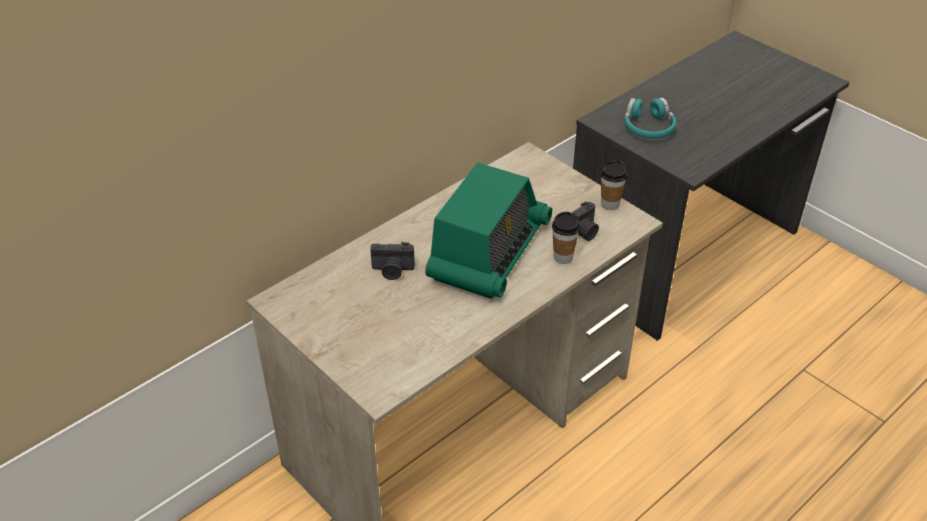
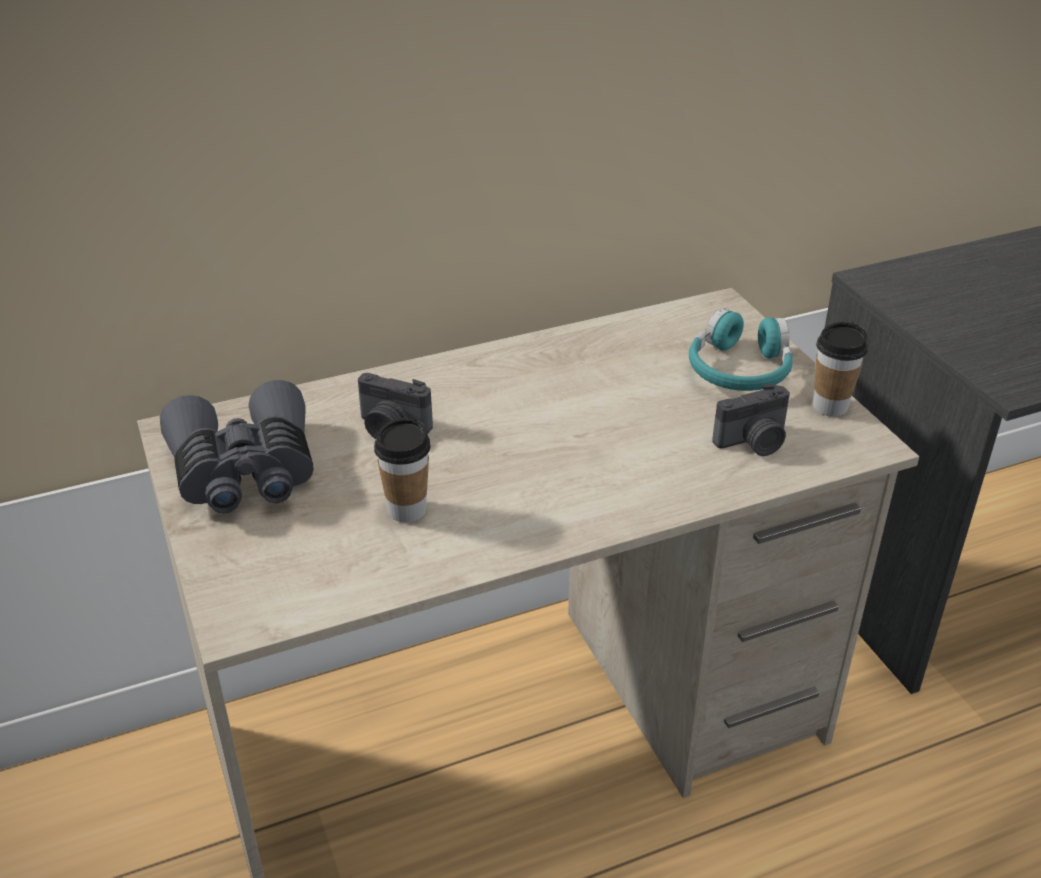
camera: 20 degrees right, 5 degrees down
radio [425,163,552,299] -> none
cup [552,212,580,264] -> cup moved to [374,418,431,522]
turquoise headphones [624,98,677,139] -> turquoise headphones moved to [689,308,793,391]
none -> grey binoculars [160,380,314,514]

